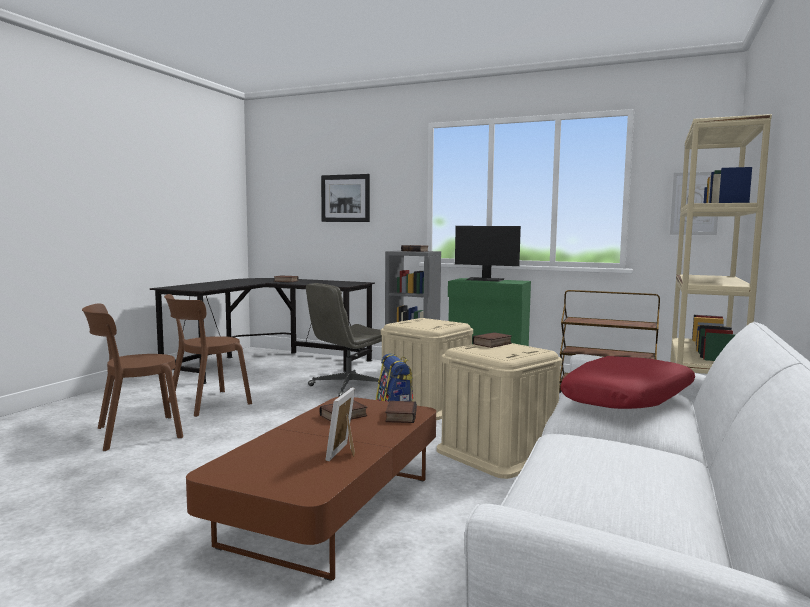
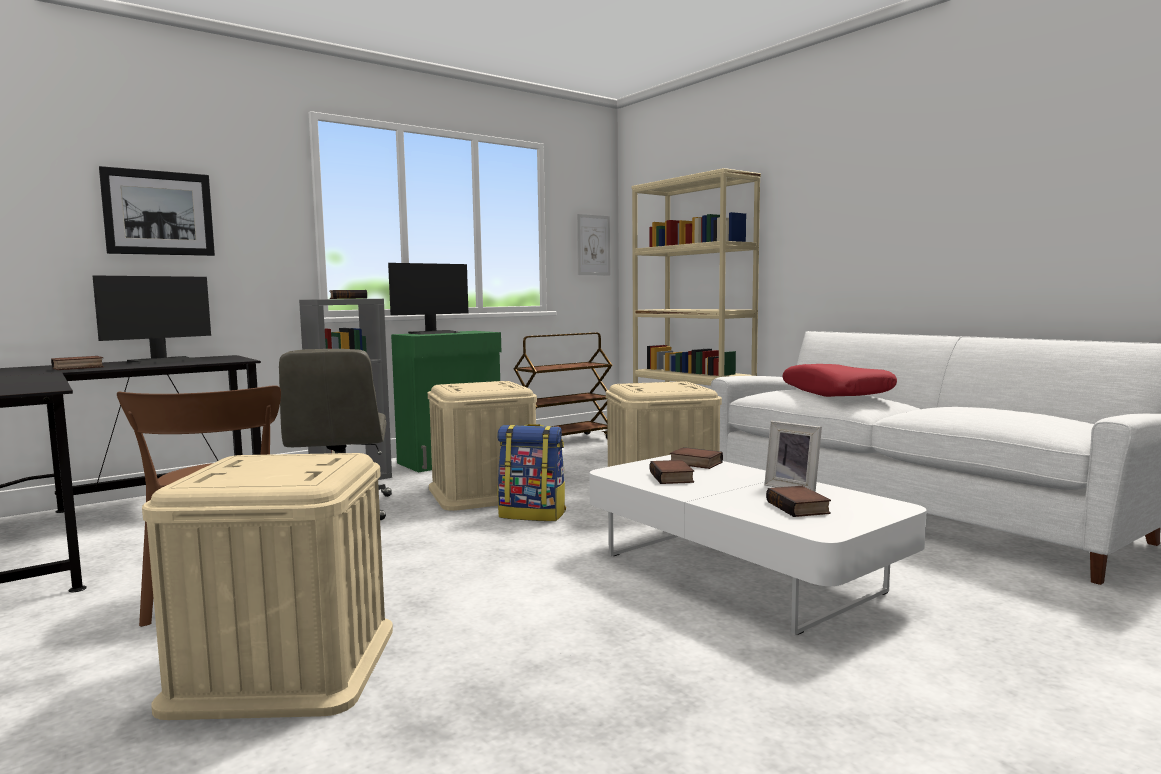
camera: 60 degrees left, 0 degrees up
brown chair [82,303,183,451] -> beige storage box [142,453,393,720]
brown coffee table [186,396,436,581] -> white coffee table [590,455,927,635]
book [472,332,512,348] -> book moved to [766,486,831,517]
none -> monitor [93,275,211,364]

